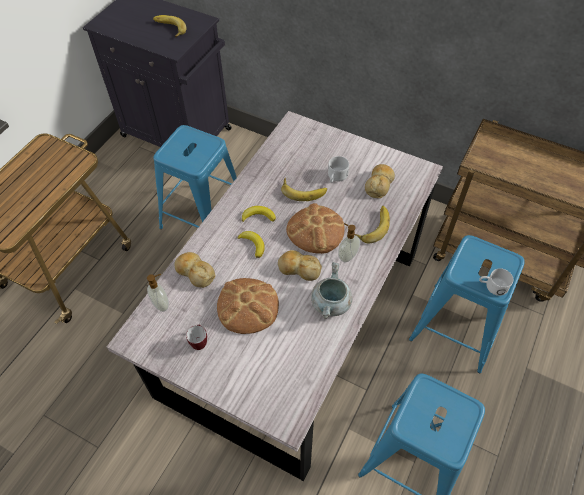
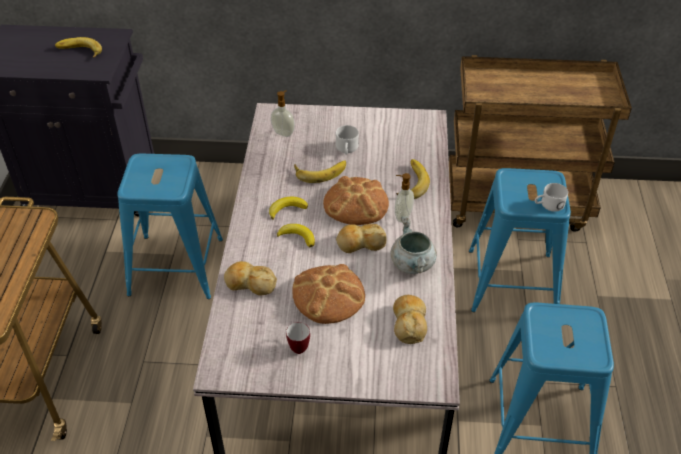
camera: 25 degrees left, 10 degrees down
soap dispenser [147,274,169,312] -> soap dispenser moved to [271,90,295,137]
bread [365,164,395,198] -> bread moved to [393,295,427,344]

